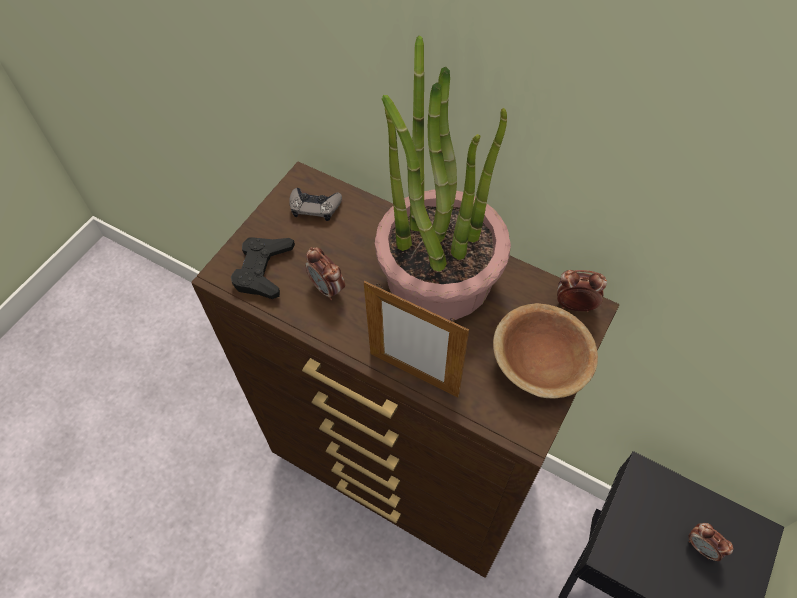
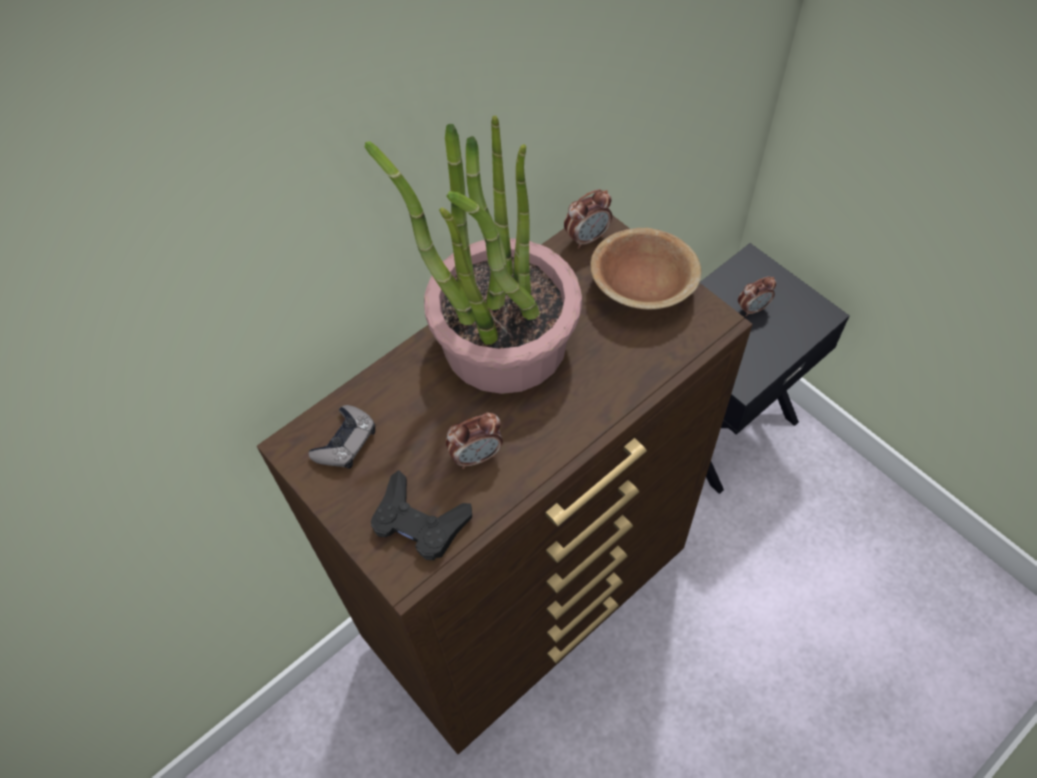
camera: 70 degrees left, 0 degrees up
picture frame [364,281,469,397] -> none
alarm clock [557,270,607,312] -> alarm clock turned 150 degrees counterclockwise [564,189,612,249]

